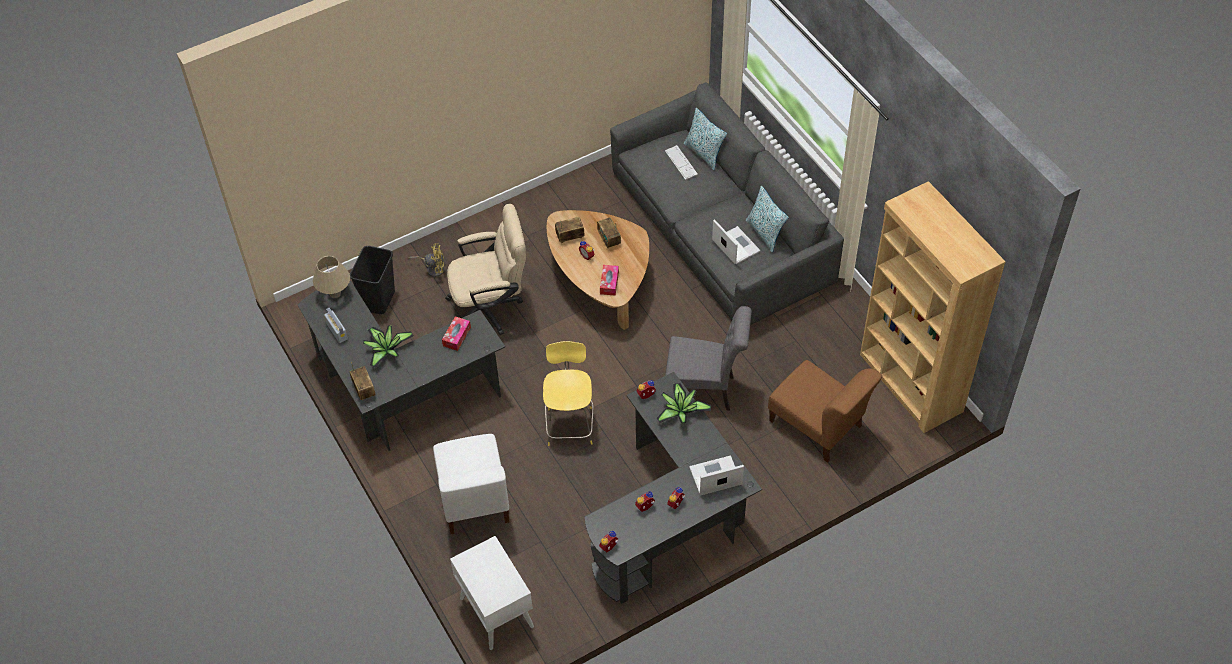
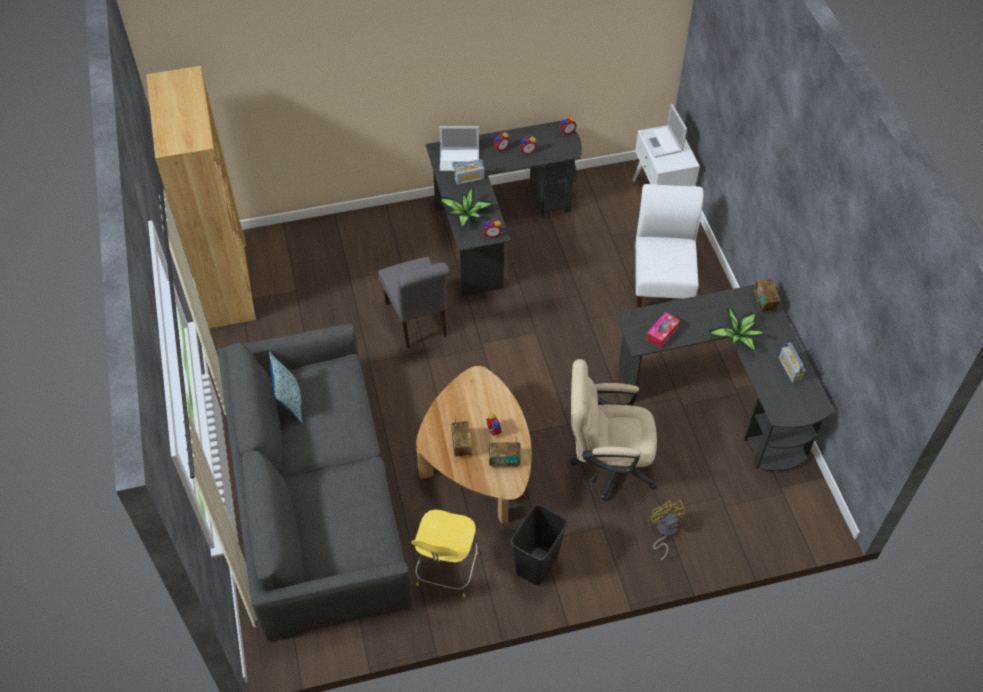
camera: 165 degrees left, 0 degrees up
beige table lamp [313,256,350,298] -> none
black trash can [350,246,395,314] -> black trash can moved to [510,504,568,585]
yellow fan [408,243,444,277] -> yellow fan turned 60 degrees clockwise [650,500,685,560]
yellow stool [543,341,594,446] -> yellow stool moved to [411,510,478,598]
tissue box [600,265,619,296] -> none
keyboard [665,145,698,180] -> none
grey chair [665,306,752,411] -> grey chair turned 135 degrees counterclockwise [378,257,450,348]
pillow [684,108,727,170] -> none
laptop [712,219,760,264] -> laptop moved to [641,104,687,158]
brown chair [768,360,882,463] -> none
none -> radio [454,159,485,185]

